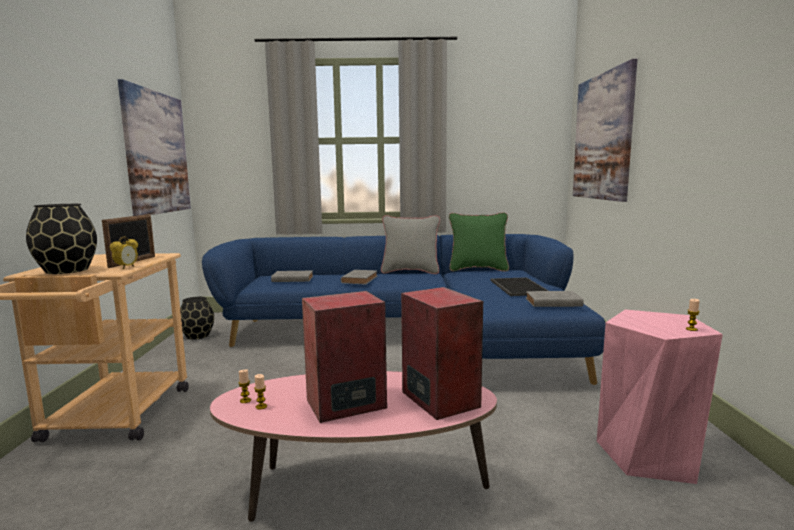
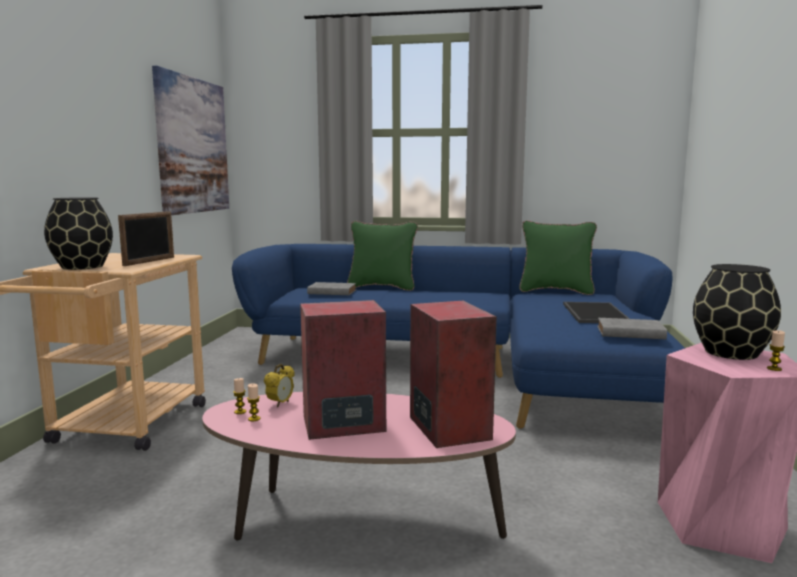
camera: 10 degrees right, 0 degrees up
alarm clock [109,236,138,269] -> alarm clock moved to [264,364,295,407]
black vase [180,297,214,339] -> black vase moved to [693,264,781,360]
grey book [341,270,377,284] -> none
grey pillow [381,215,440,274] -> none
picture [573,59,637,202] -> none
none -> green pillow [347,221,418,291]

